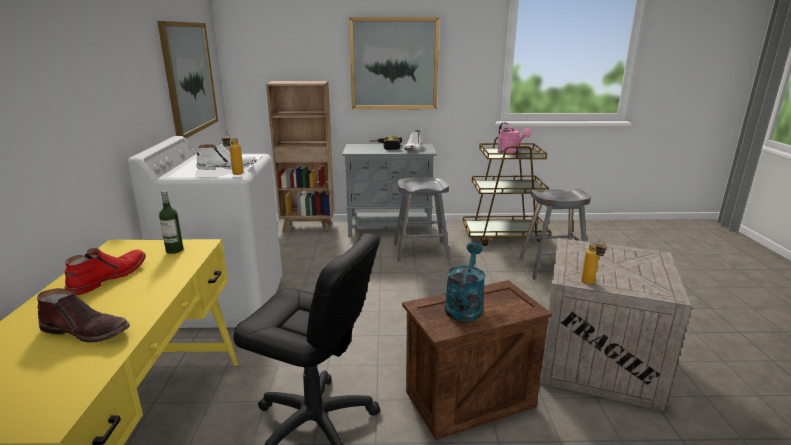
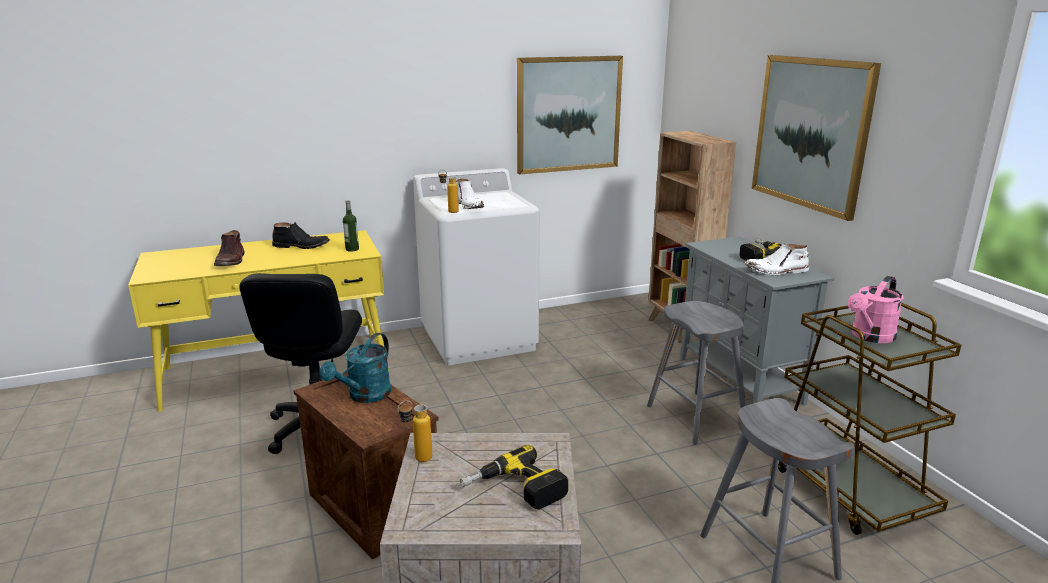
camera: 70 degrees right, 0 degrees up
red boot [65,248,146,295] -> black boot [272,222,330,249]
turquoise watering can [445,243,486,321] -> turquoise watering can turned 120 degrees clockwise [320,333,391,403]
none -> power drill [460,445,568,510]

